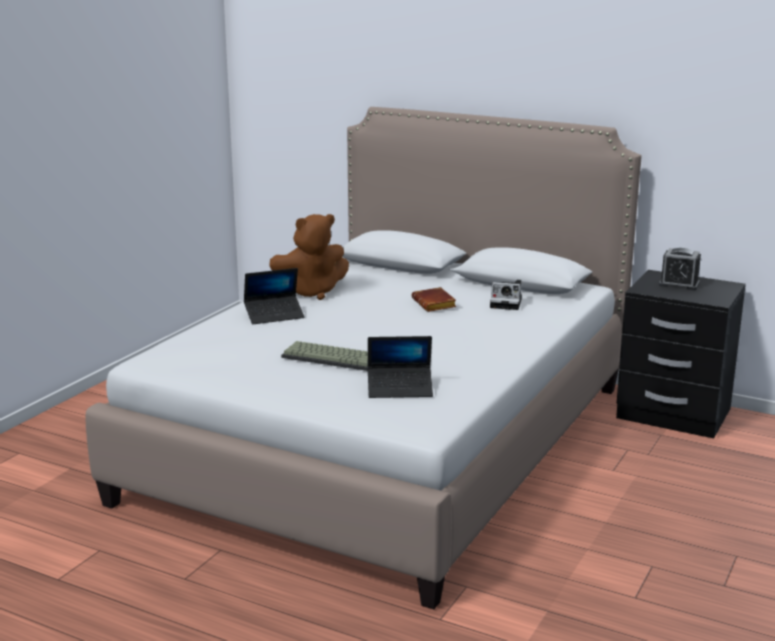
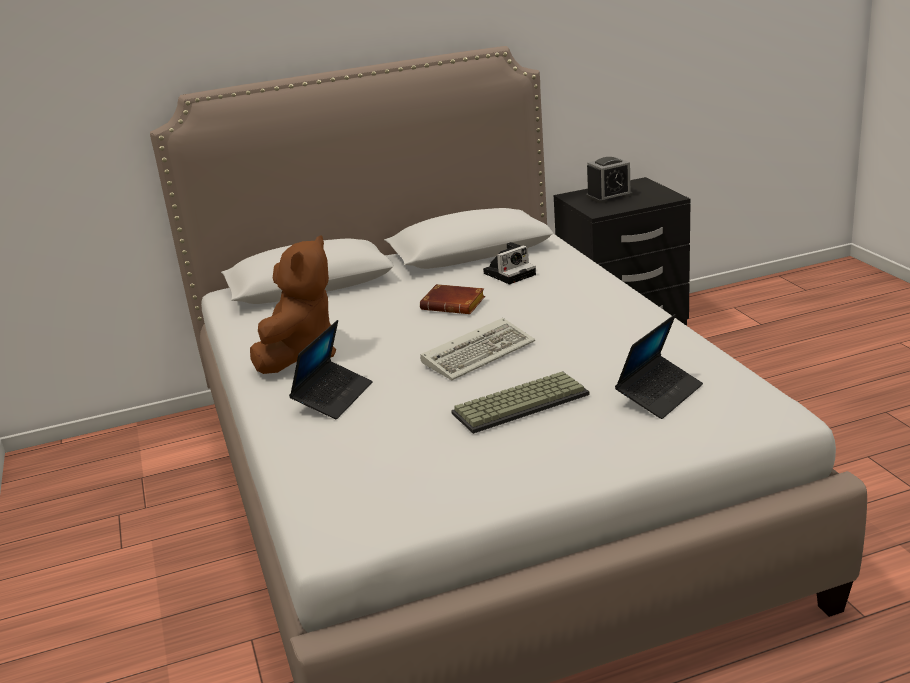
camera: 45 degrees left, 5 degrees up
none -> keyboard [420,318,535,380]

